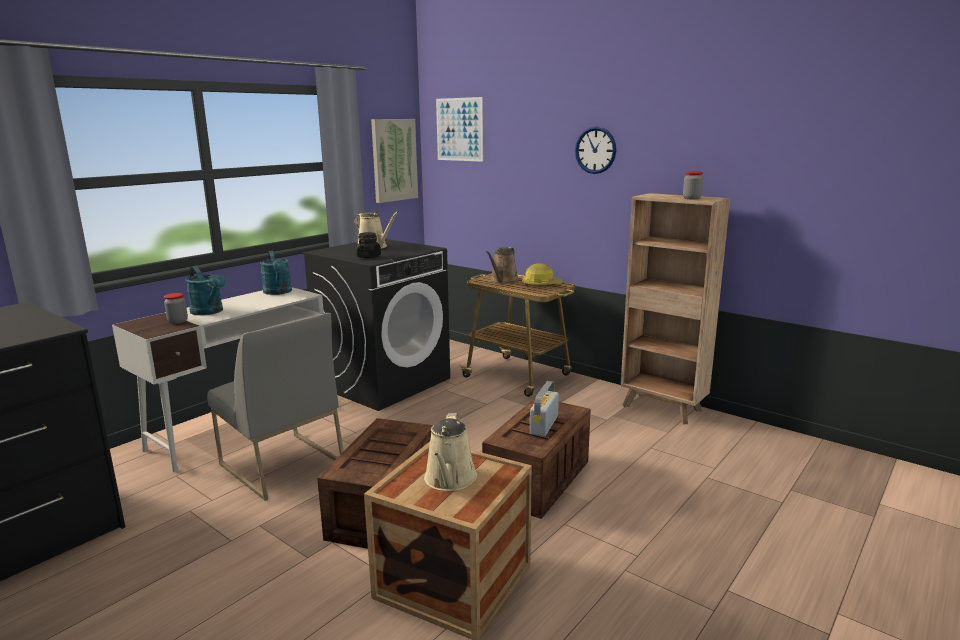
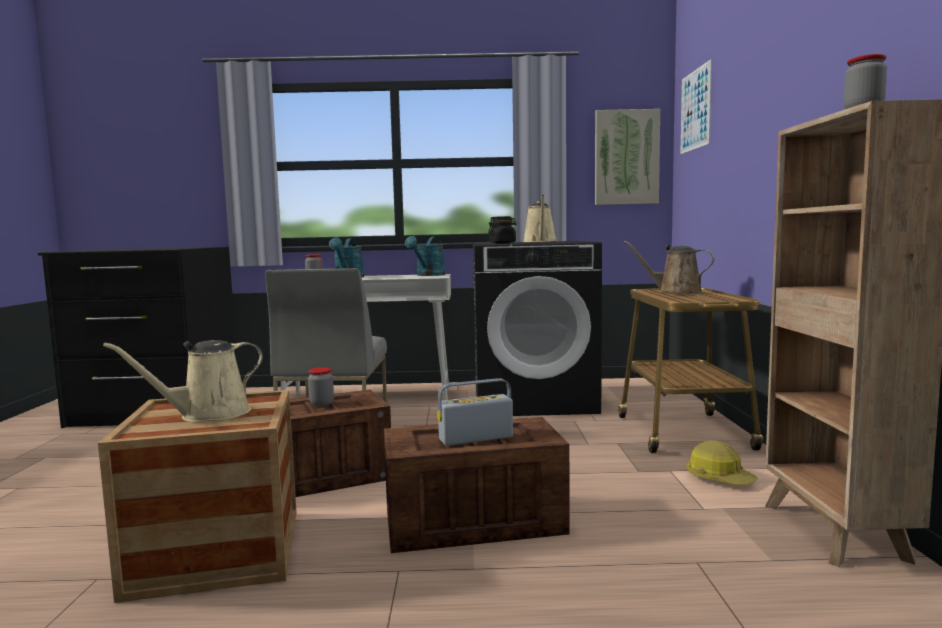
camera: 50 degrees right, 10 degrees down
brown watering can [486,247,519,284] -> brown watering can turned 45 degrees clockwise [623,241,715,294]
hard hat [522,263,563,286] -> hard hat moved to [686,440,758,485]
wall clock [575,127,616,174] -> none
none -> jar [308,367,334,406]

